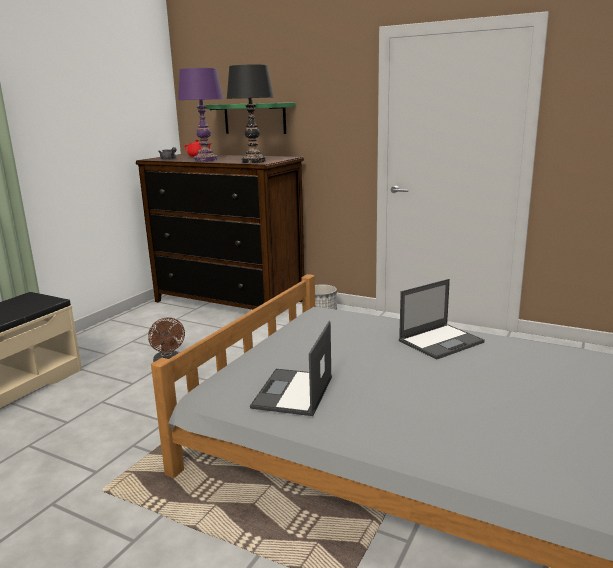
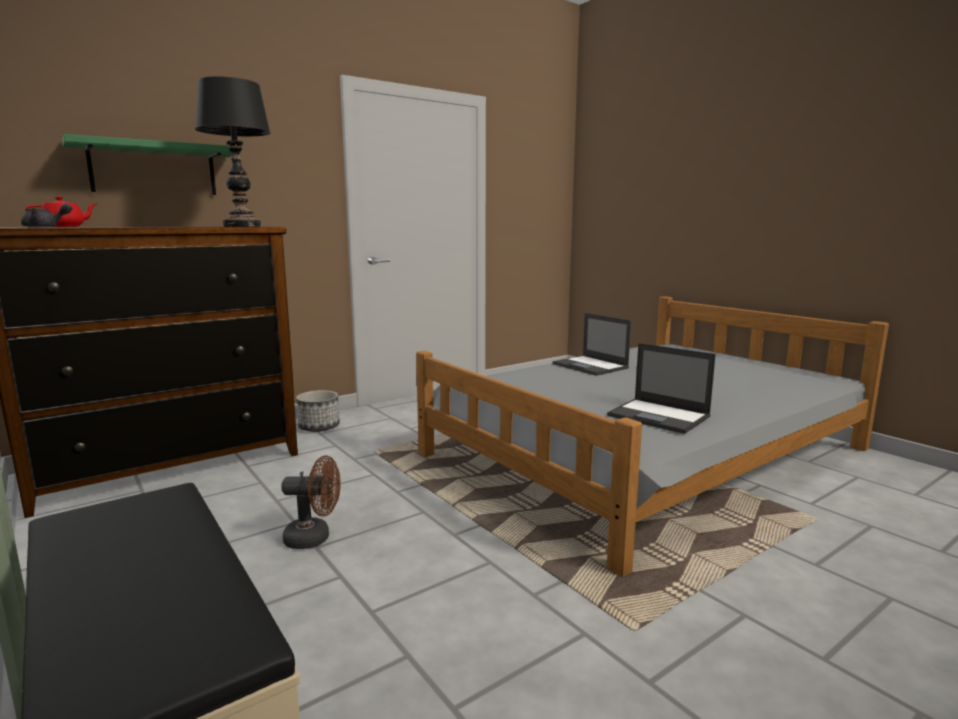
camera: 65 degrees left, 5 degrees down
purple table lamp [178,67,223,162] -> none
laptop [399,279,485,360] -> laptop turned 150 degrees clockwise [552,313,631,376]

